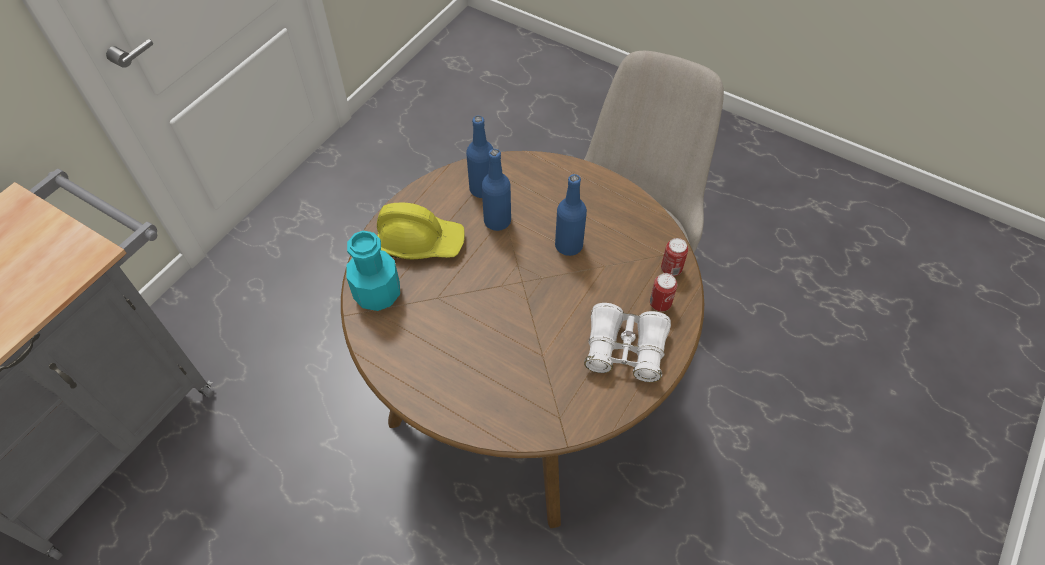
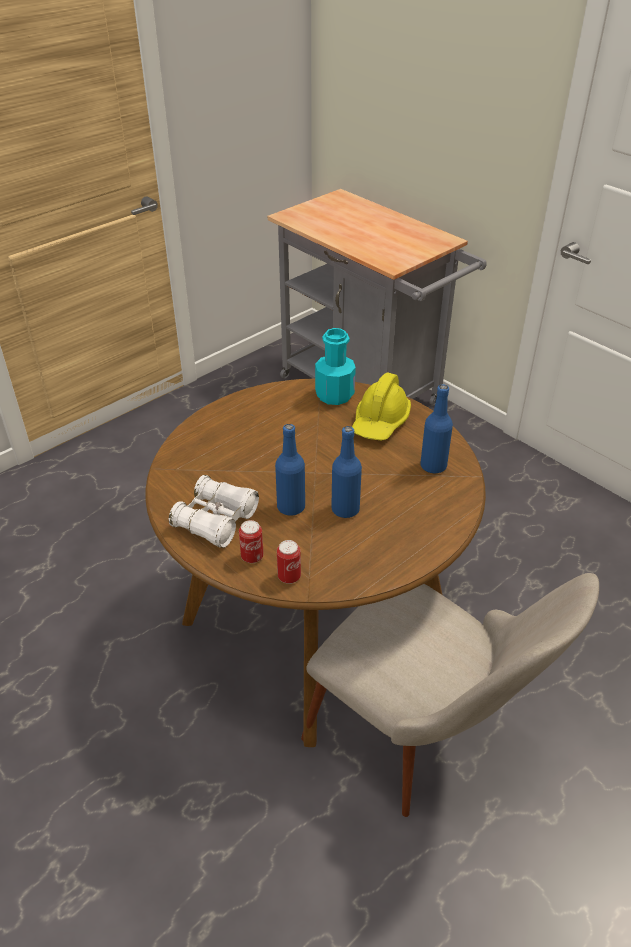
camera: 105 degrees right, 15 degrees down
blue bottle [482,149,511,231] -> blue bottle moved to [275,424,305,516]

